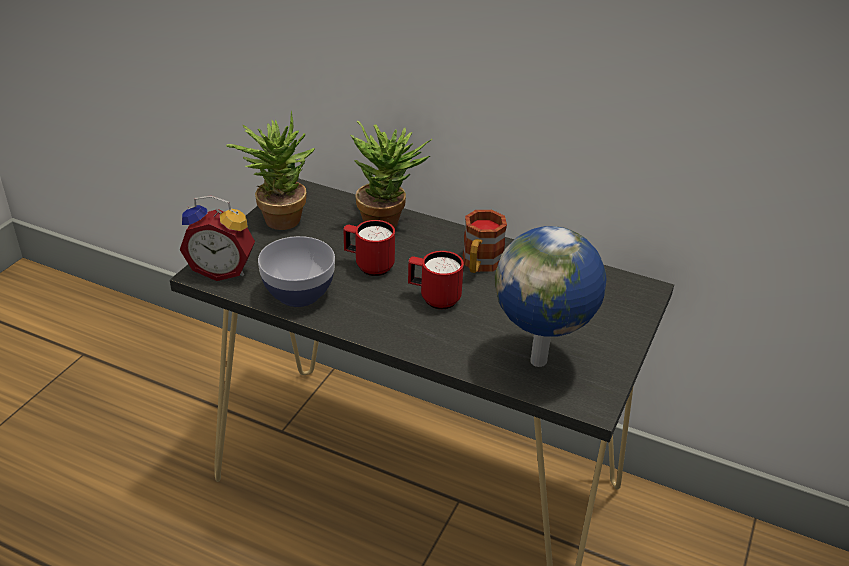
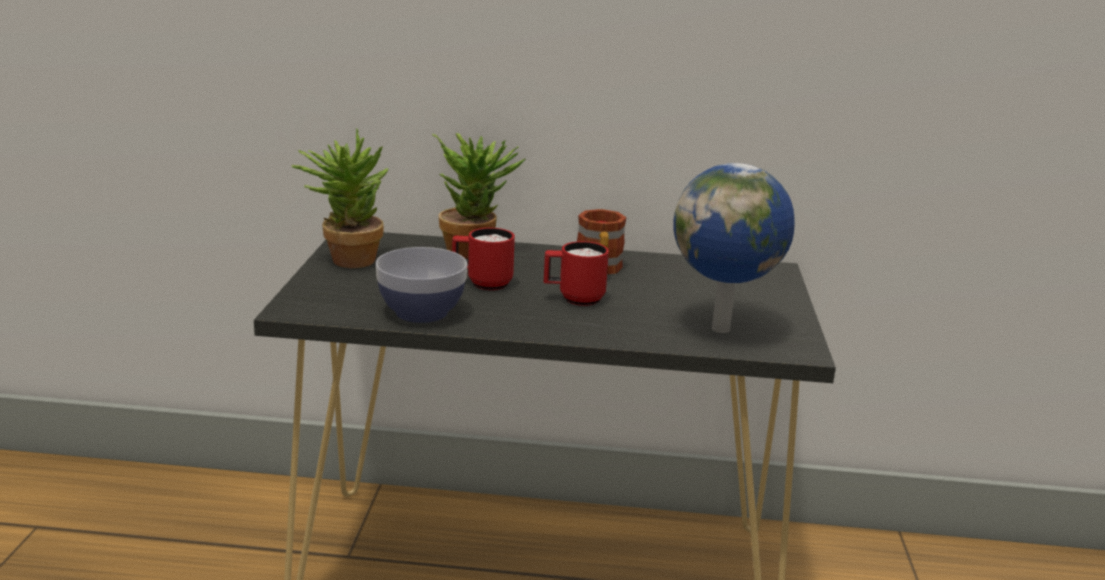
camera: 20 degrees left, 15 degrees down
alarm clock [180,195,255,281] -> none

